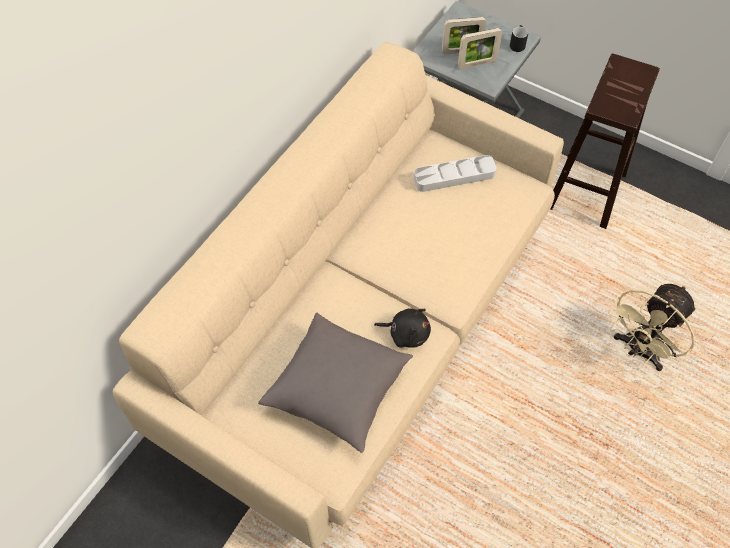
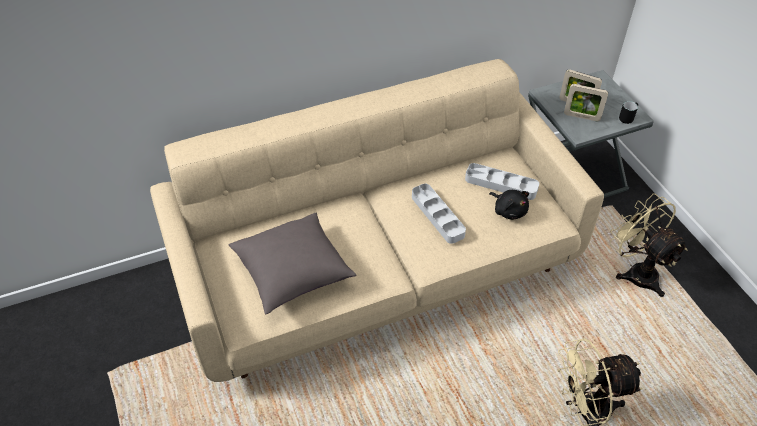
camera: 35 degrees right, 10 degrees down
black plush toy [374,308,431,348] -> black plush toy moved to [489,190,529,220]
brown stool [550,54,660,229] -> beige fan [610,194,688,297]
none -> grey tray [412,184,466,244]

